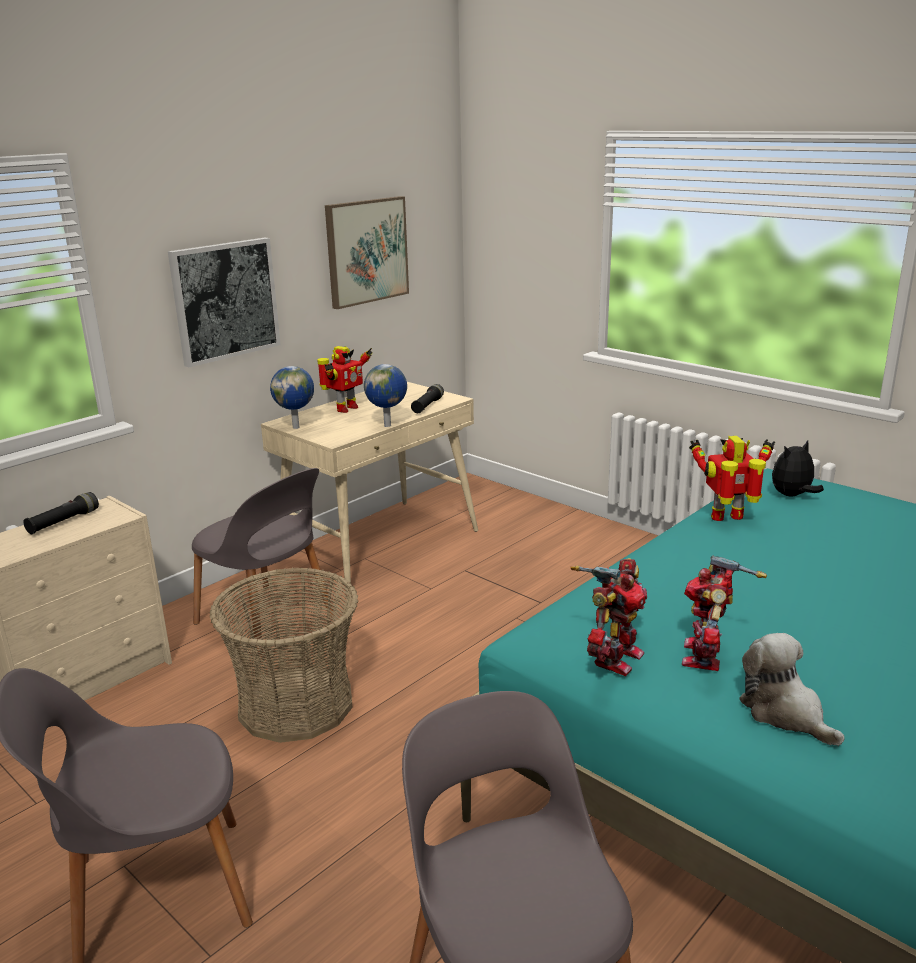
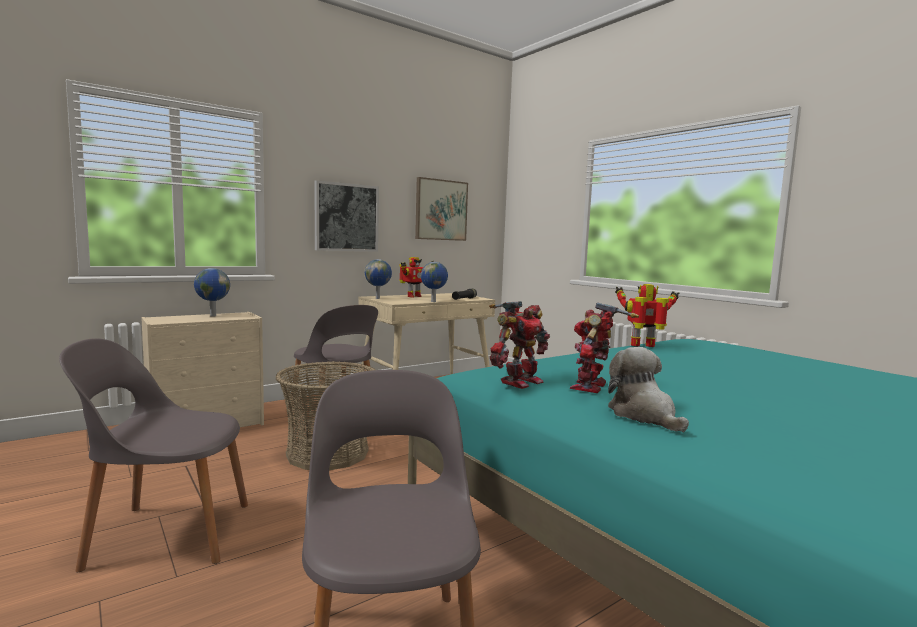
camera: 10 degrees right, 15 degrees down
black flashlight [23,492,99,534] -> globe [194,268,230,316]
plush toy [772,440,824,496] -> none

